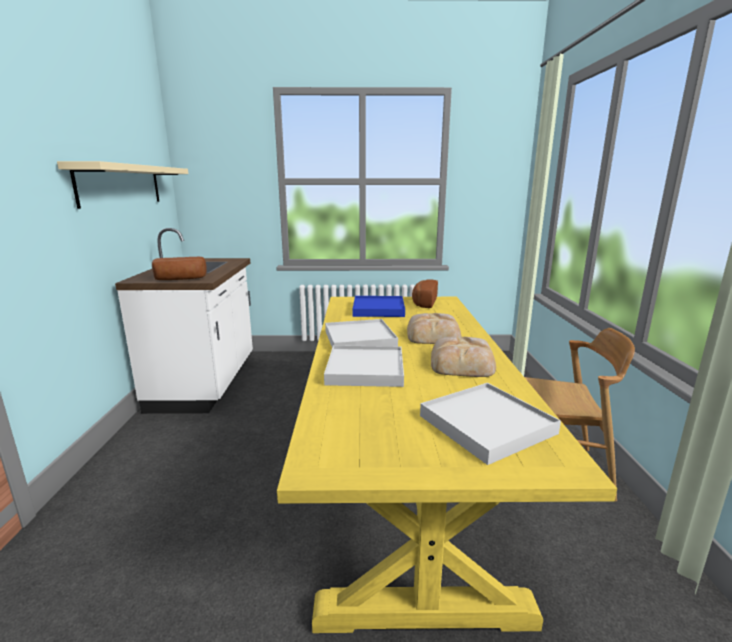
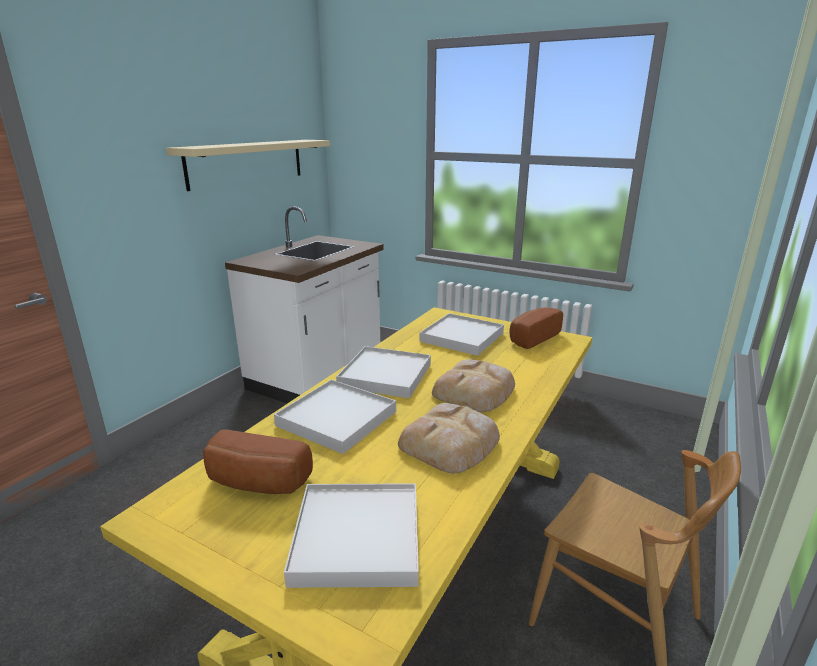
camera: 30 degrees right, 5 degrees up
bread [152,257,207,280] -> bread moved to [203,429,313,494]
blue tray [353,296,405,317] -> white tray [419,313,504,356]

